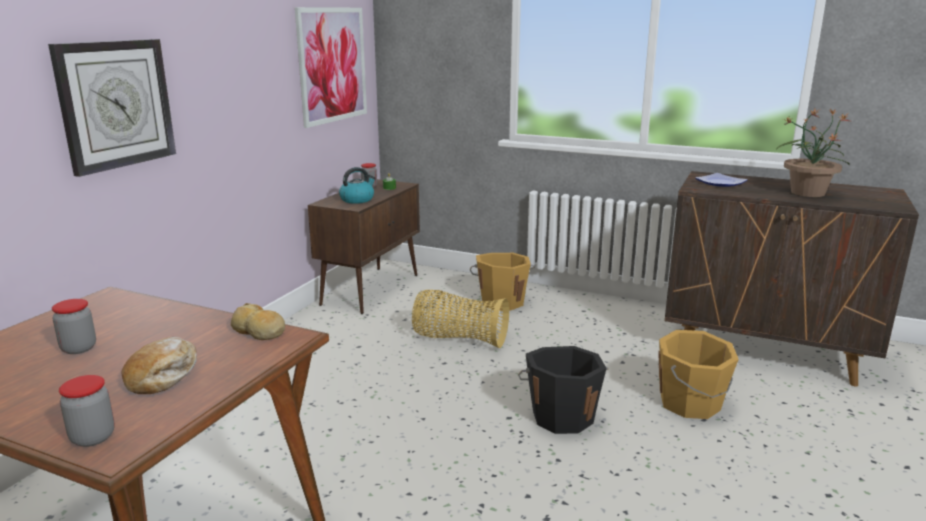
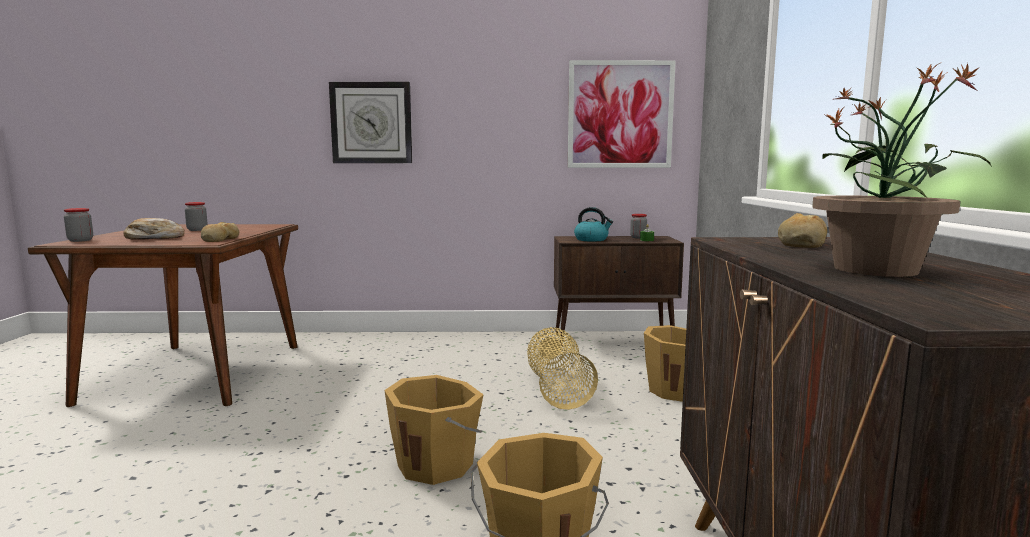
camera: 65 degrees right, 10 degrees down
black bucket [518,346,609,434] -> orange bucket [384,375,484,485]
plate [695,173,748,187] -> bread [778,213,827,248]

